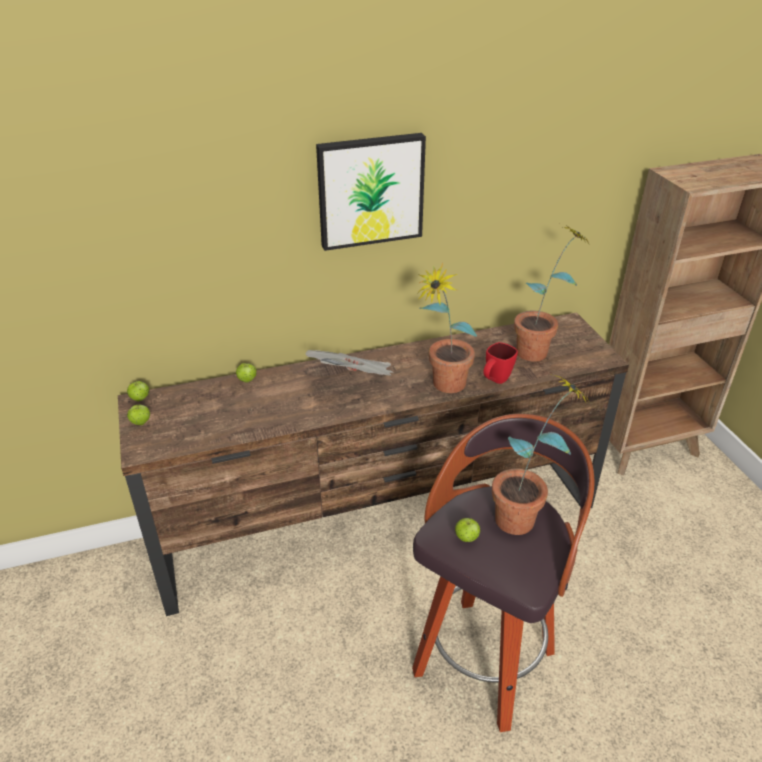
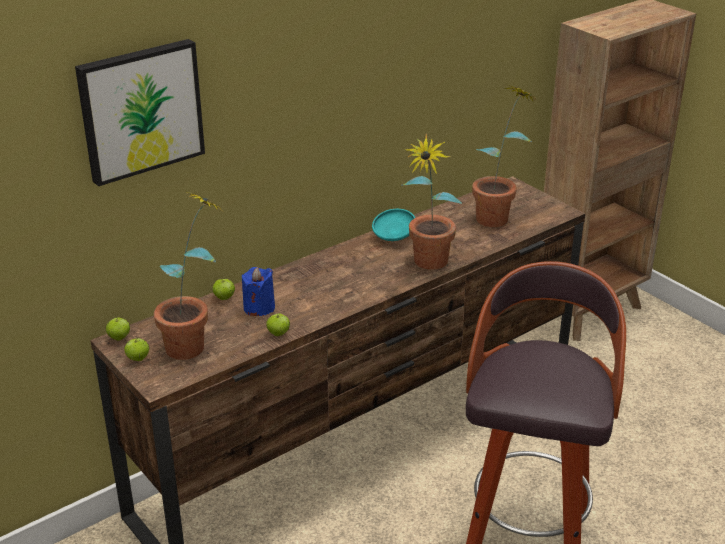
camera: 20 degrees left, 5 degrees down
newspaper [306,350,393,376] -> none
picture [316,133,426,251] -> picture moved to [75,39,205,186]
apple [455,518,480,542] -> apple moved to [266,313,290,336]
red mug [483,342,518,384] -> none
potted plant [492,375,592,535] -> potted plant moved to [154,192,223,360]
none -> blue candle [242,267,275,316]
none -> turquoise bowl [372,209,415,241]

